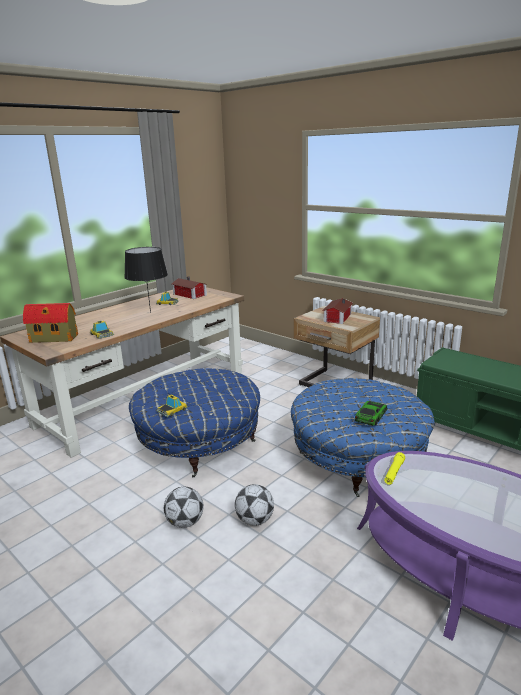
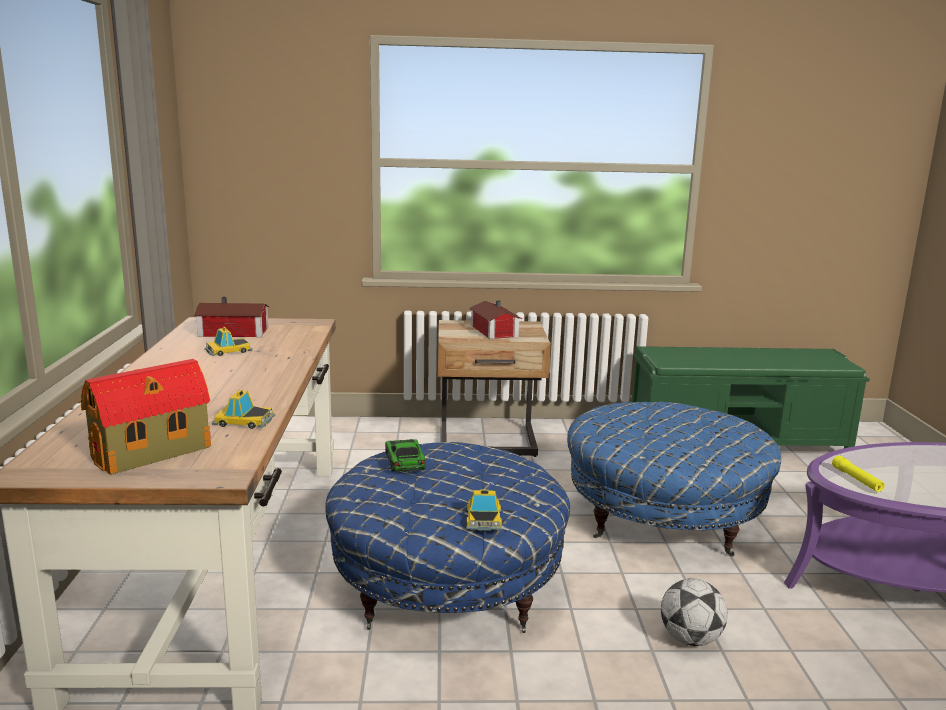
camera: 45 degrees left, 5 degrees down
black table lamp [124,247,168,313] -> none
football [164,487,204,528] -> none
toy car [355,401,387,426] -> toy car moved to [385,439,426,472]

